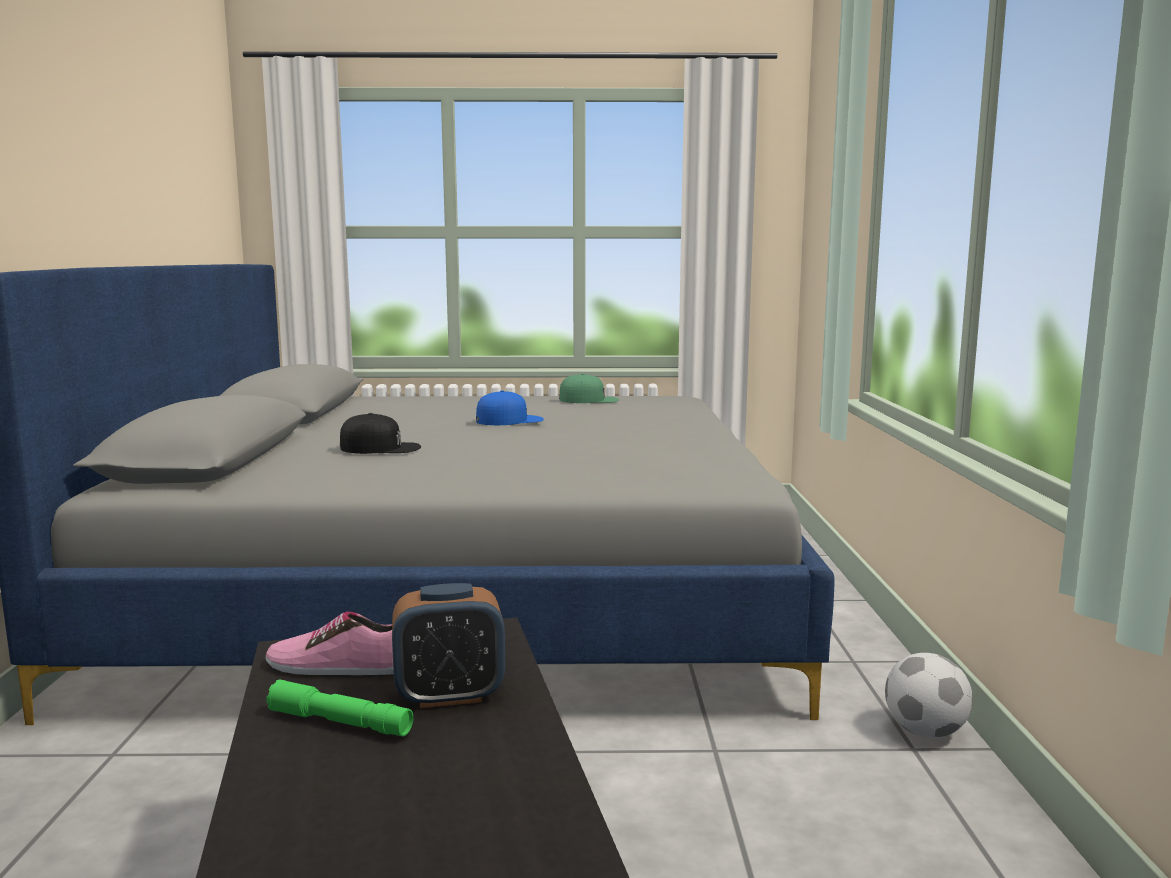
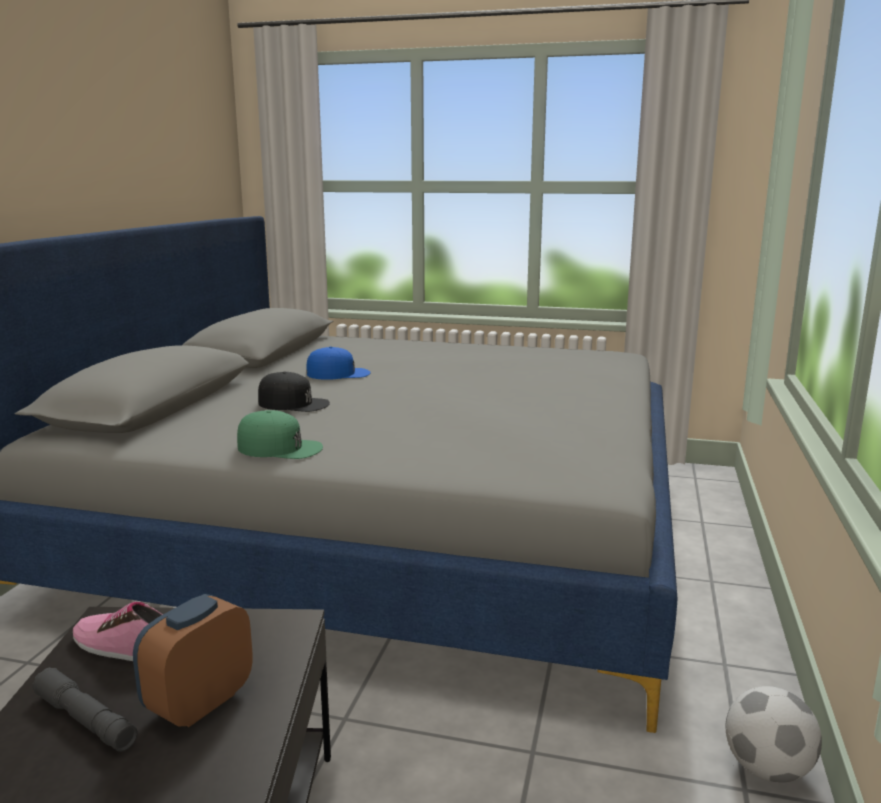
camera: 15 degrees right, 5 degrees up
green flashlight [266,679,413,736] -> grey flashlight [32,667,138,752]
alarm clock [392,583,505,708] -> alarm clock turned 120 degrees clockwise [133,594,253,727]
blue cap [476,390,544,425] -> blue cap moved to [306,346,370,380]
green cap [559,373,619,403] -> green cap moved to [237,410,323,459]

